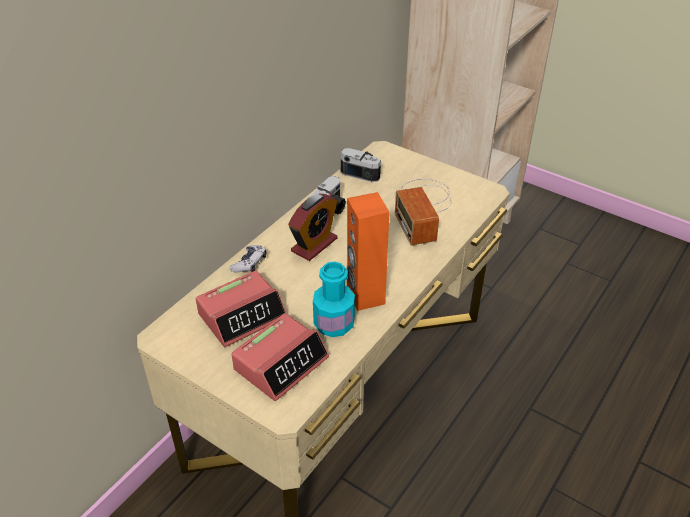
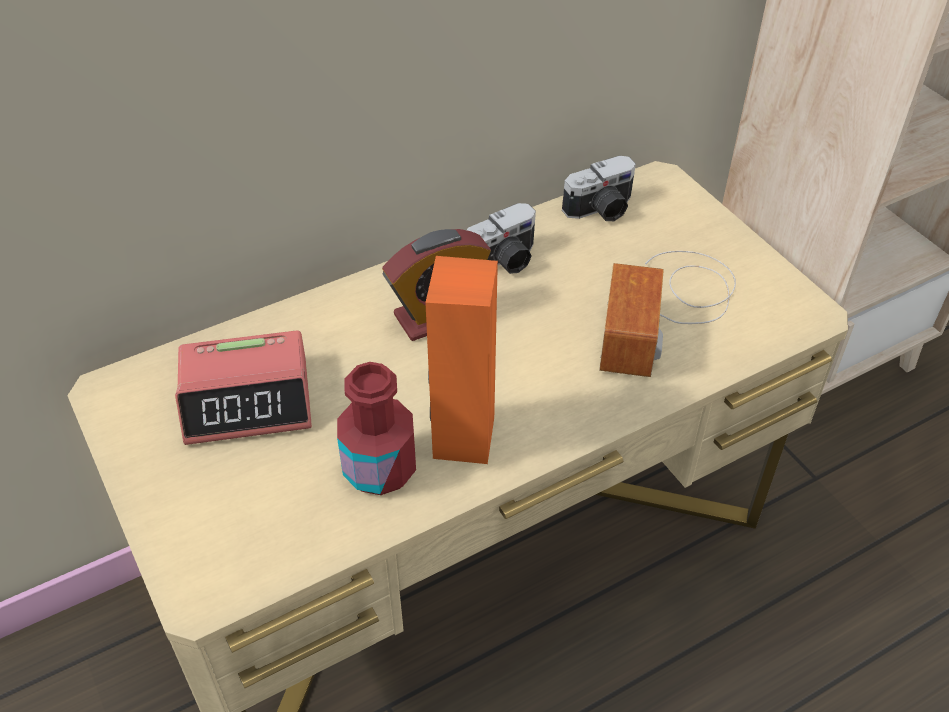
camera: 25 degrees right, 5 degrees up
game controller [229,245,266,273] -> none
alarm clock [231,313,329,401] -> none
turquoise bottle [313,262,355,337] -> red bottle [337,362,416,495]
camera [340,148,381,182] -> camera turned 105 degrees clockwise [562,156,636,221]

